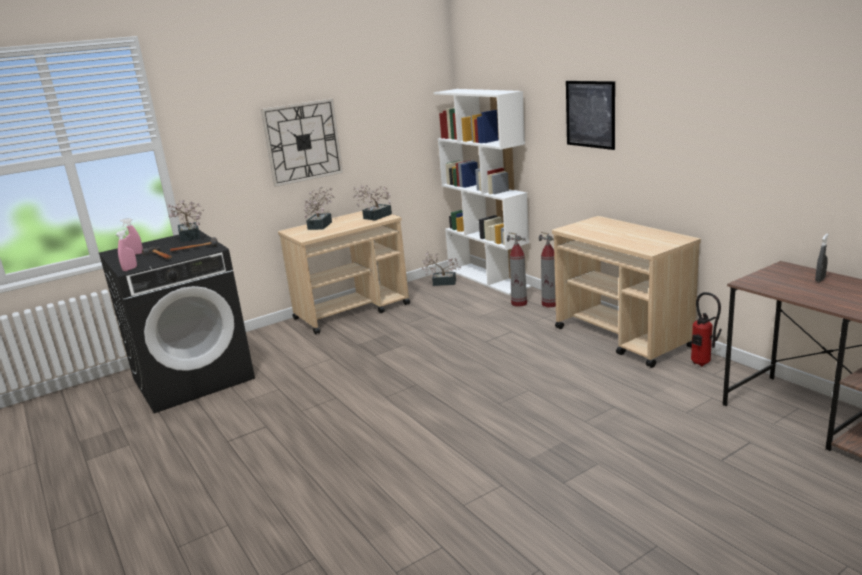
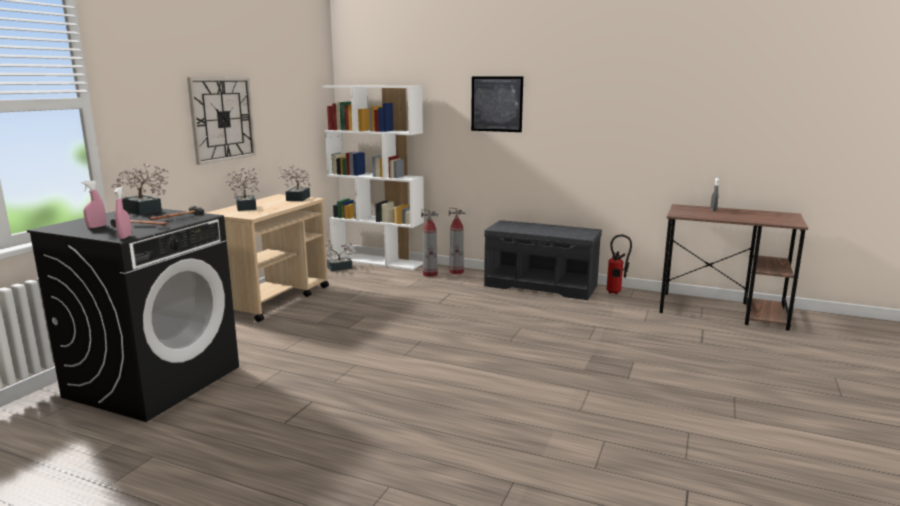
camera: 35 degrees left, 5 degrees down
beige cart [552,216,701,368] -> grey bench [484,220,602,300]

